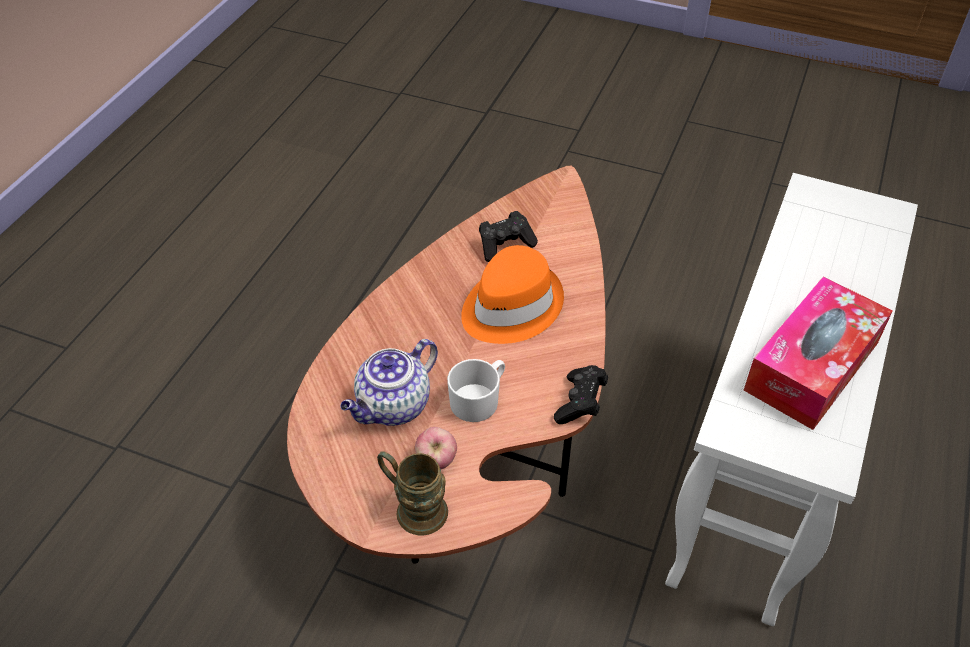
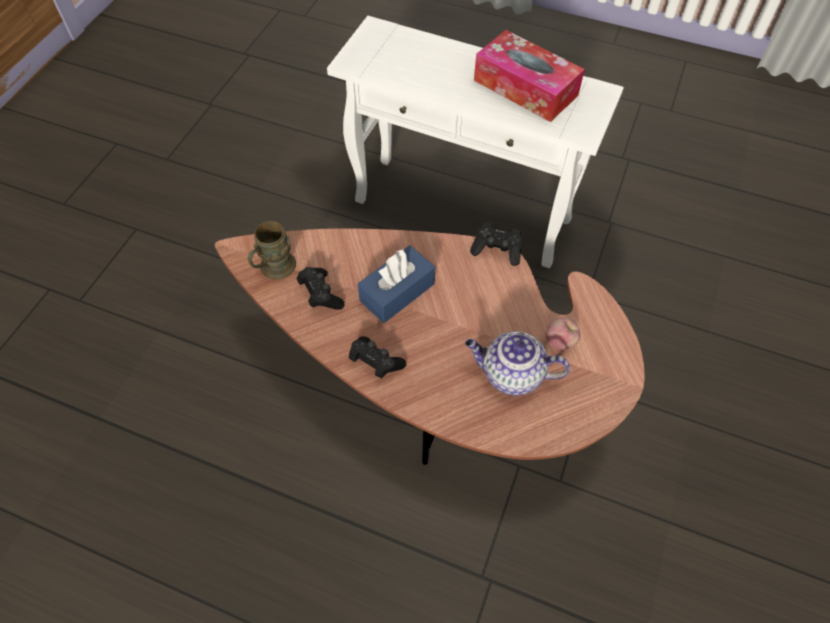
camera: 90 degrees left, 10 degrees up
teapot [340,339,438,426] -> teapot turned 150 degrees clockwise [465,331,570,396]
brown mug [377,451,448,535] -> brown mug moved to [248,221,296,279]
white mug [447,359,505,422] -> none
orange hat [461,245,564,344] -> blue tissue box [358,245,435,323]
none -> black game controller [349,336,406,379]

